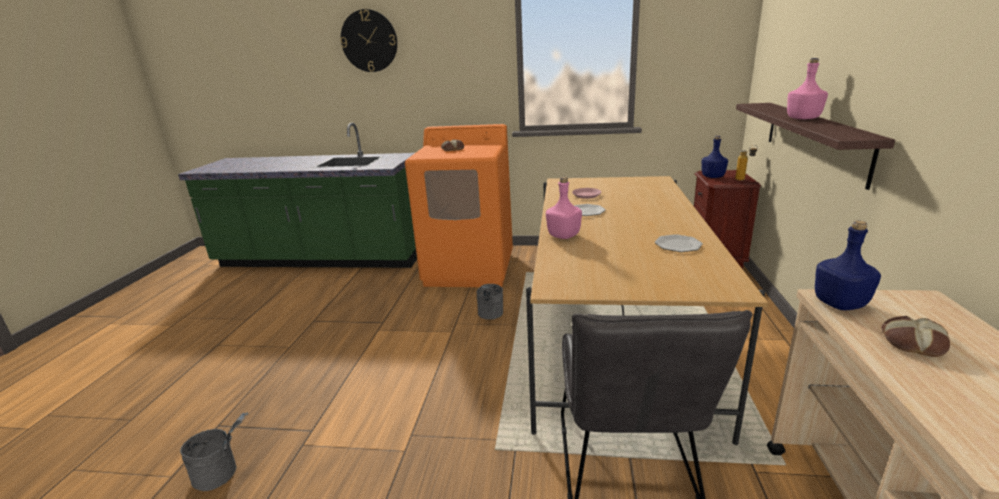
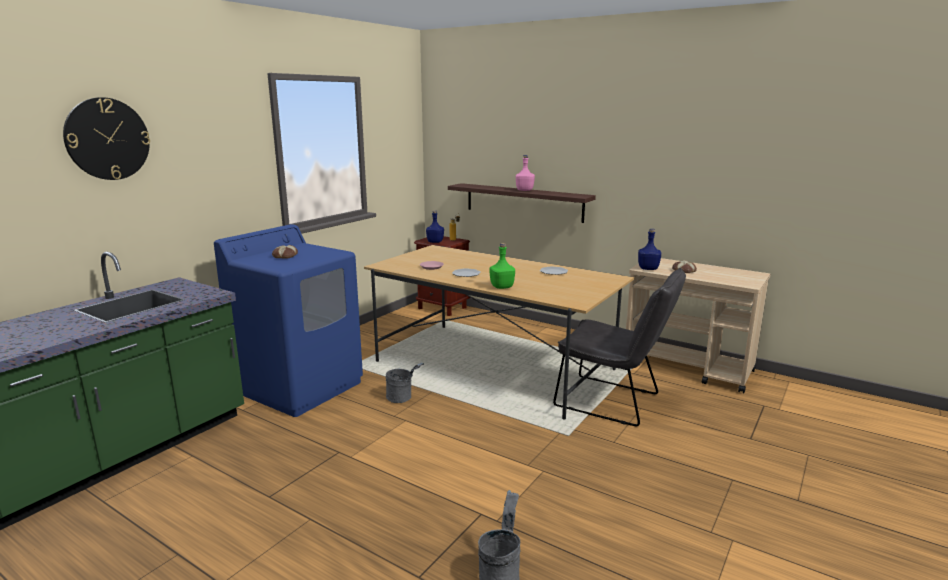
camera: 65 degrees left, 5 degrees down
orange washing machine [405,124,513,287] -> blue washing machine [214,224,363,417]
pink bottle [546,177,582,239] -> green bottle [489,243,515,289]

